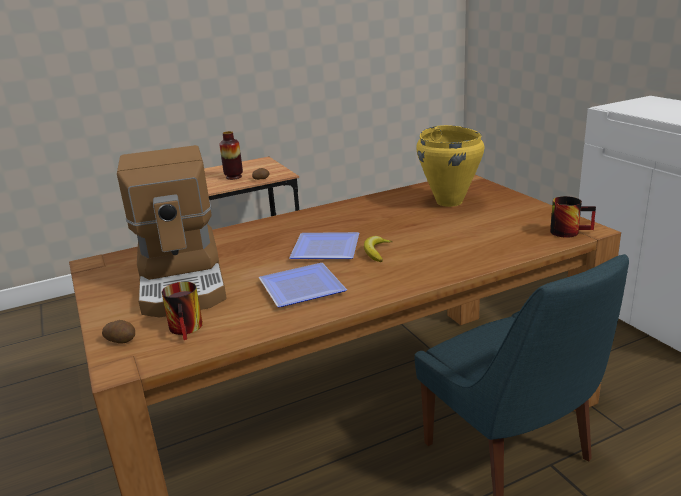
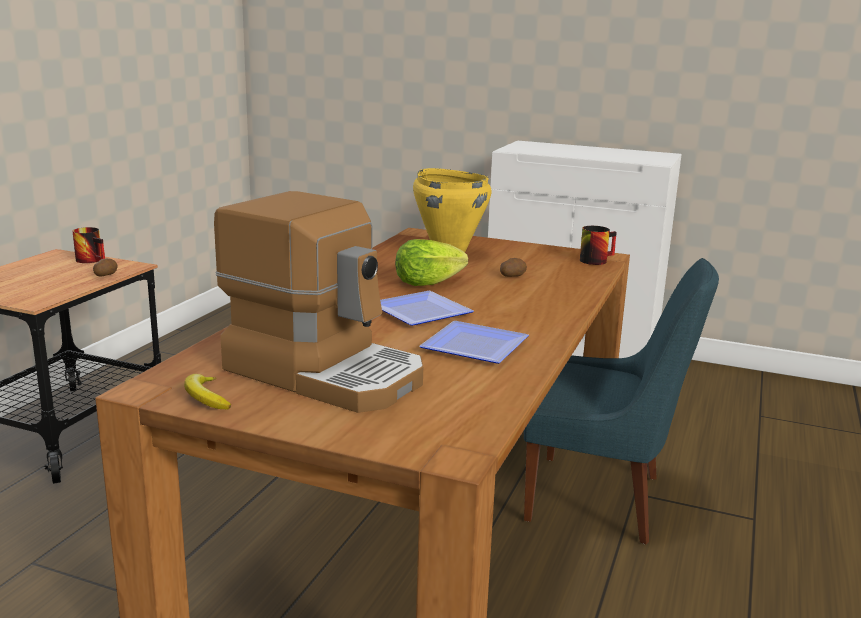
camera: 45 degrees left, 5 degrees down
potato [102,320,135,344] -> potato moved to [500,258,527,277]
mug [162,282,203,340] -> mug moved to [72,227,105,263]
vase [220,131,243,180] -> none
banana [364,236,392,262] -> banana moved to [184,374,231,410]
none -> lettuce [395,239,468,286]

